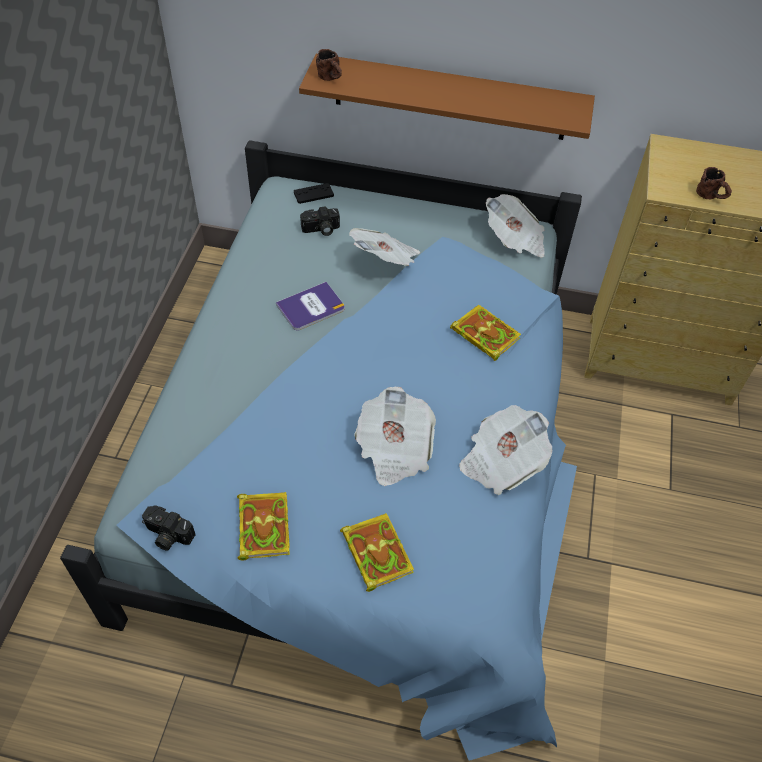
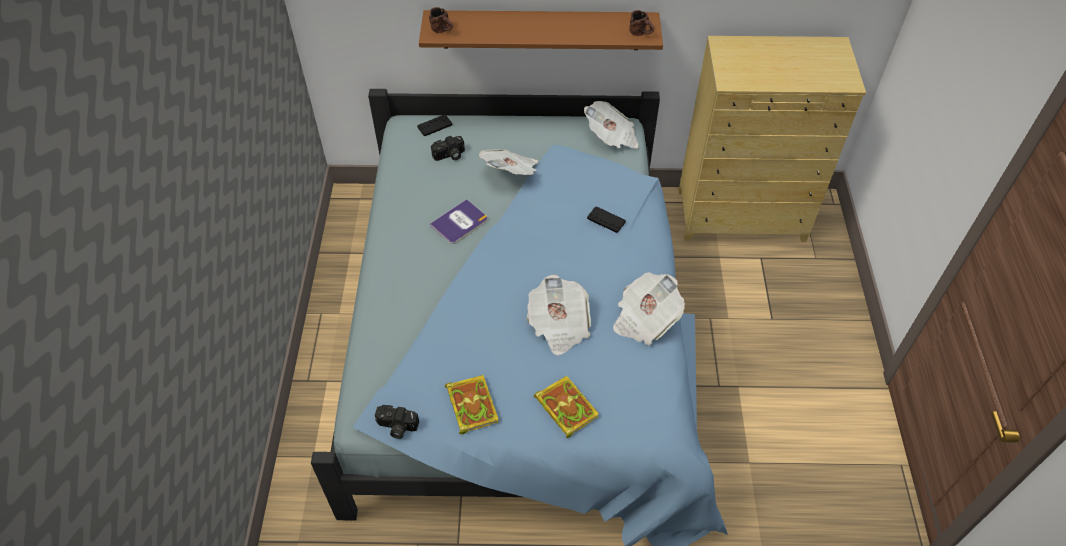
camera: 10 degrees left, 0 degrees up
book [450,305,521,361] -> black game controller [587,206,626,233]
brown mug [696,167,732,199] -> brown mug moved to [629,10,654,36]

